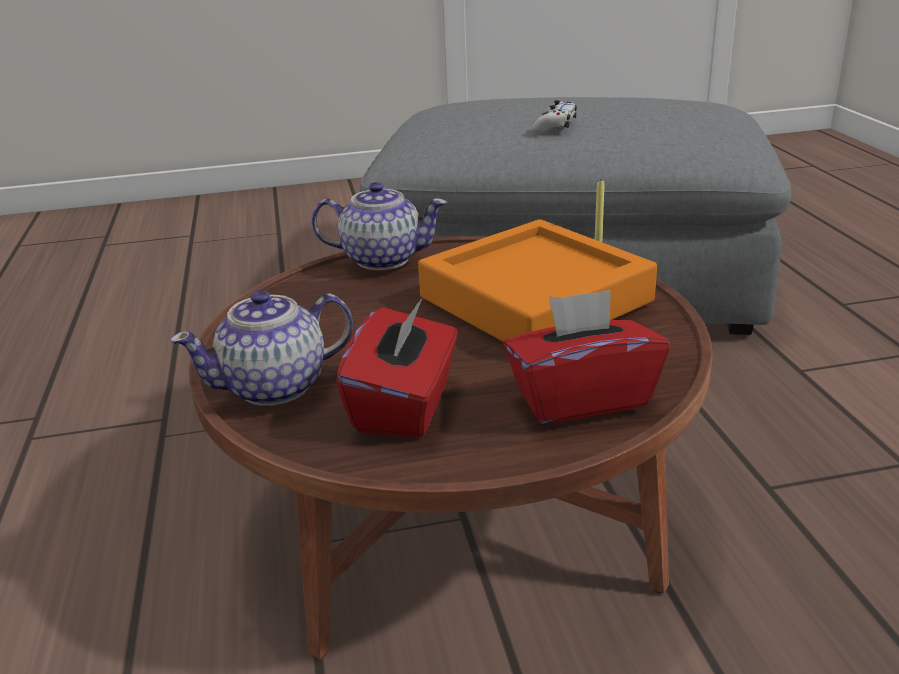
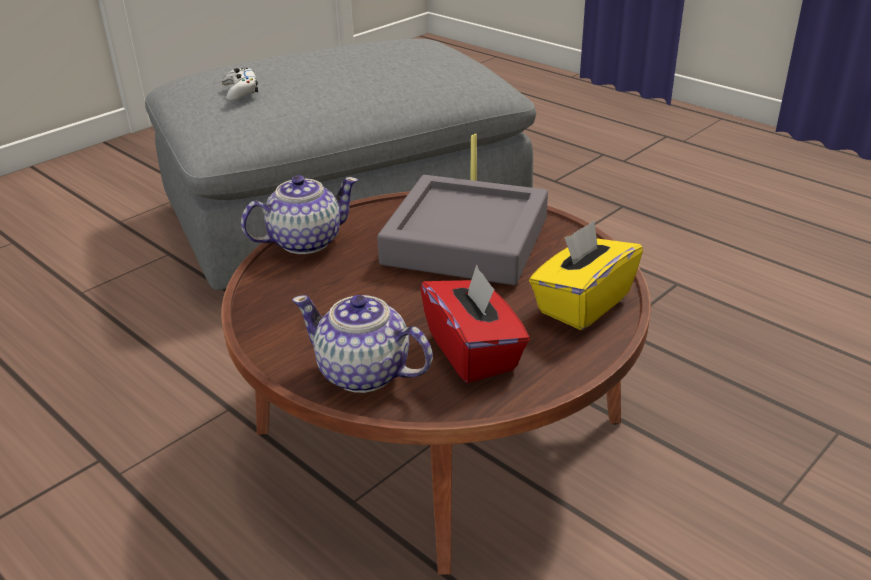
camera: 35 degrees left, 5 degrees up
teapot [170,290,353,406] -> teapot turned 90 degrees clockwise [292,295,433,393]
orange tray [418,219,657,342] -> grey tray [377,175,548,285]
red tissue box [503,289,669,424] -> yellow tissue box [529,221,643,330]
white game controller [532,100,577,132] -> white game controller moved to [222,68,258,101]

